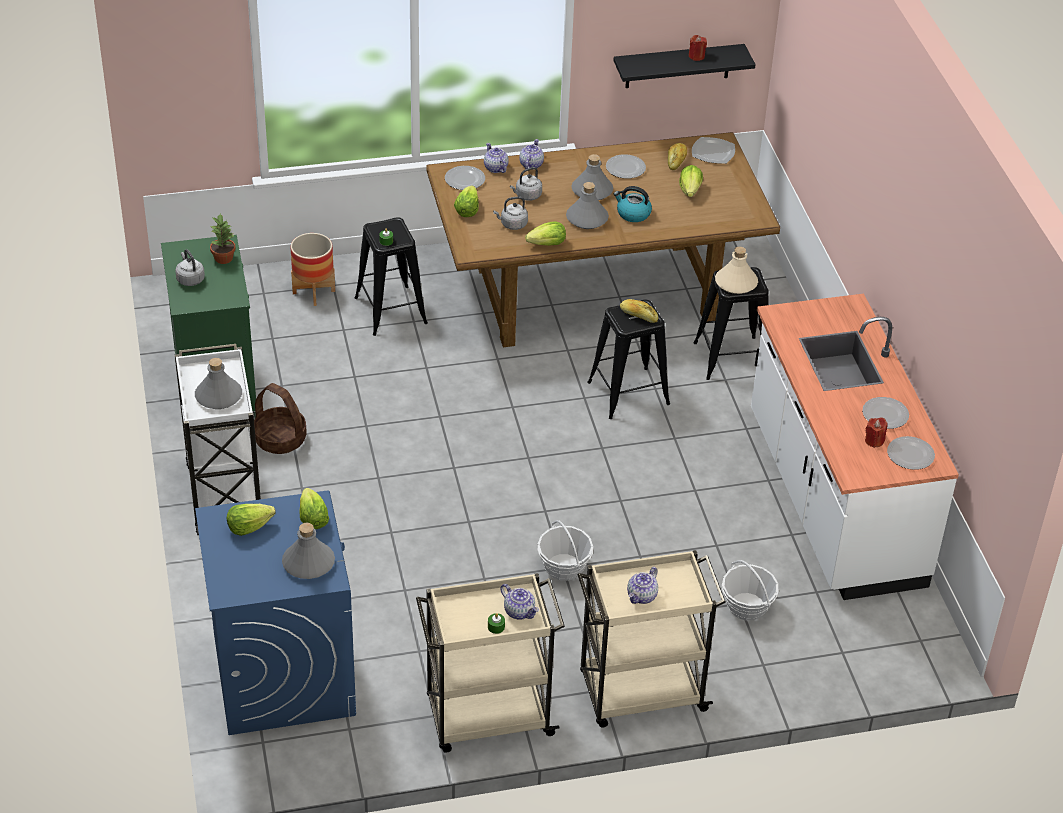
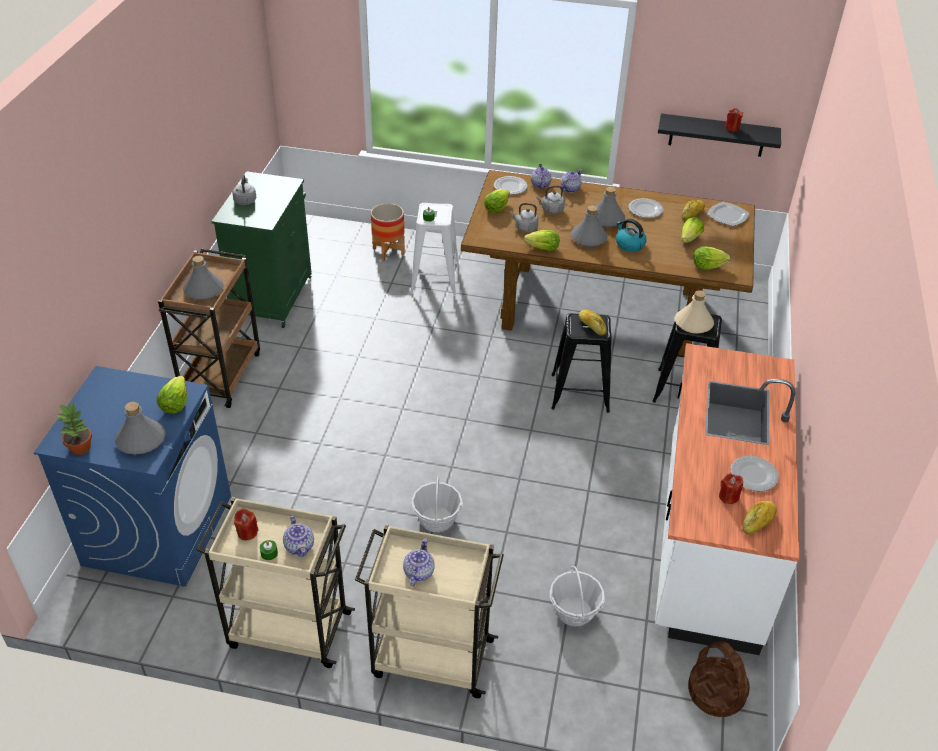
camera: 25 degrees right, 0 degrees up
white cart [175,344,261,535] -> brown cart [158,249,260,408]
potted plant [210,214,236,264] -> potted plant moved to [55,402,92,455]
lettuce [227,504,276,536] -> lettuce moved to [693,247,730,269]
basket [254,383,306,454] -> basket moved to [688,642,750,717]
black stool [354,217,428,336] -> white stool [410,203,460,296]
teapot [627,567,658,604] -> teapot turned 135 degrees clockwise [403,539,435,586]
plate [887,436,935,470] -> bread [743,501,777,535]
none -> red candle [234,509,258,540]

